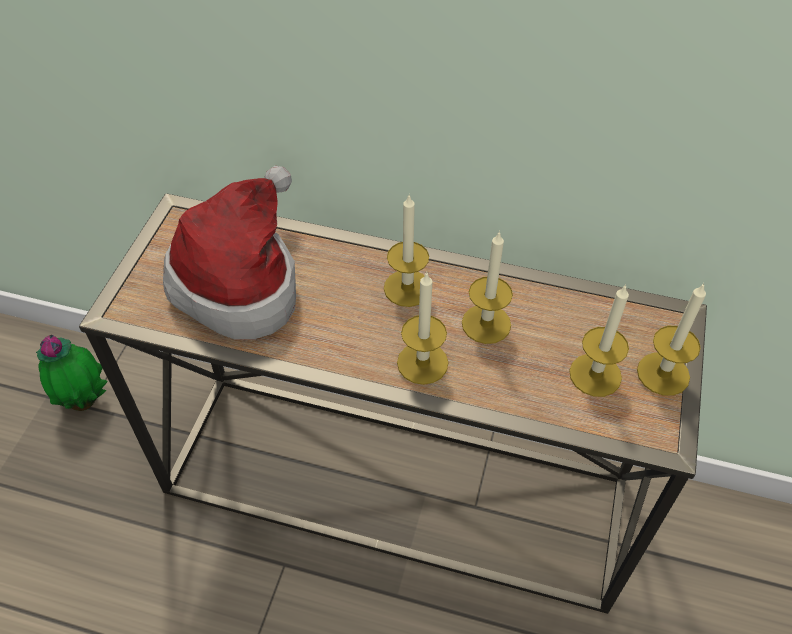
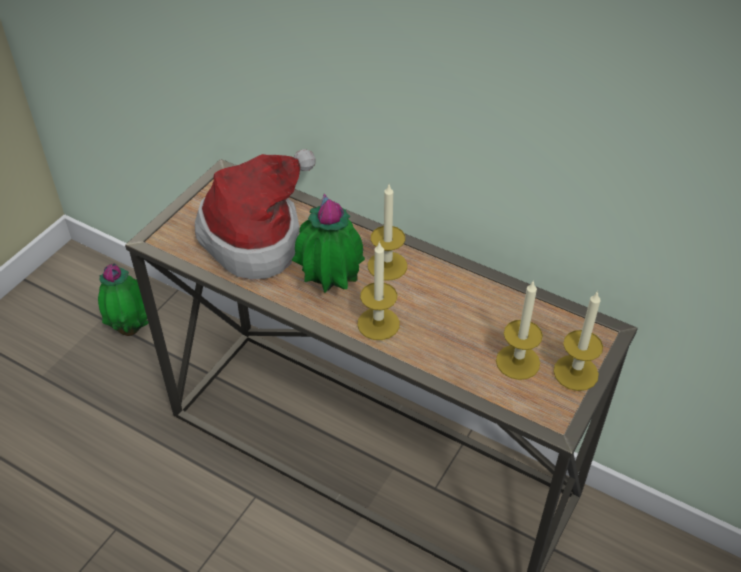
camera: 15 degrees right, 5 degrees down
candle [462,231,513,344] -> none
none -> potted plant [291,194,365,293]

